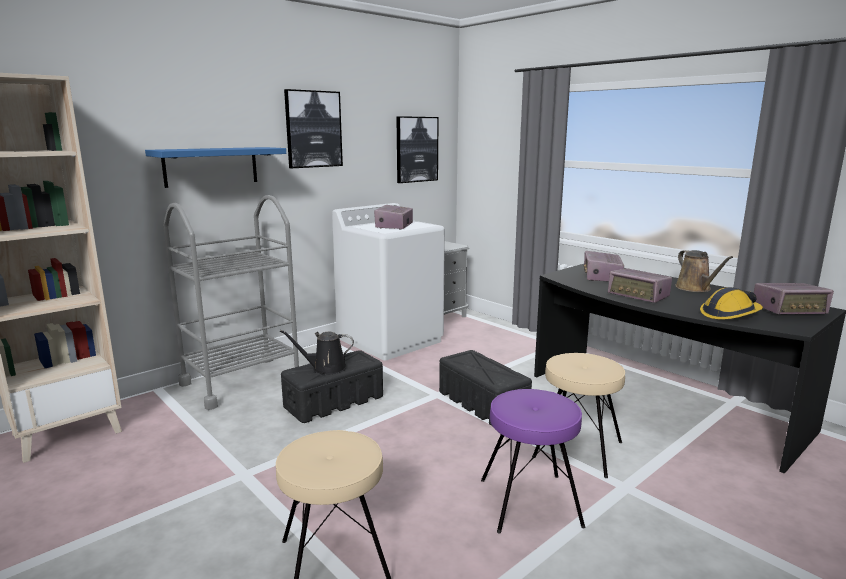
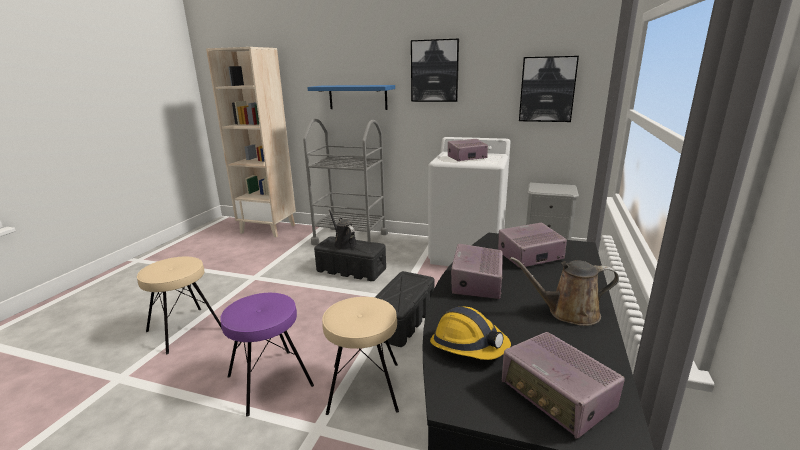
camera: 60 degrees right, 5 degrees up
brown watering can [675,250,733,292] -> brown watering can turned 45 degrees clockwise [510,257,619,326]

